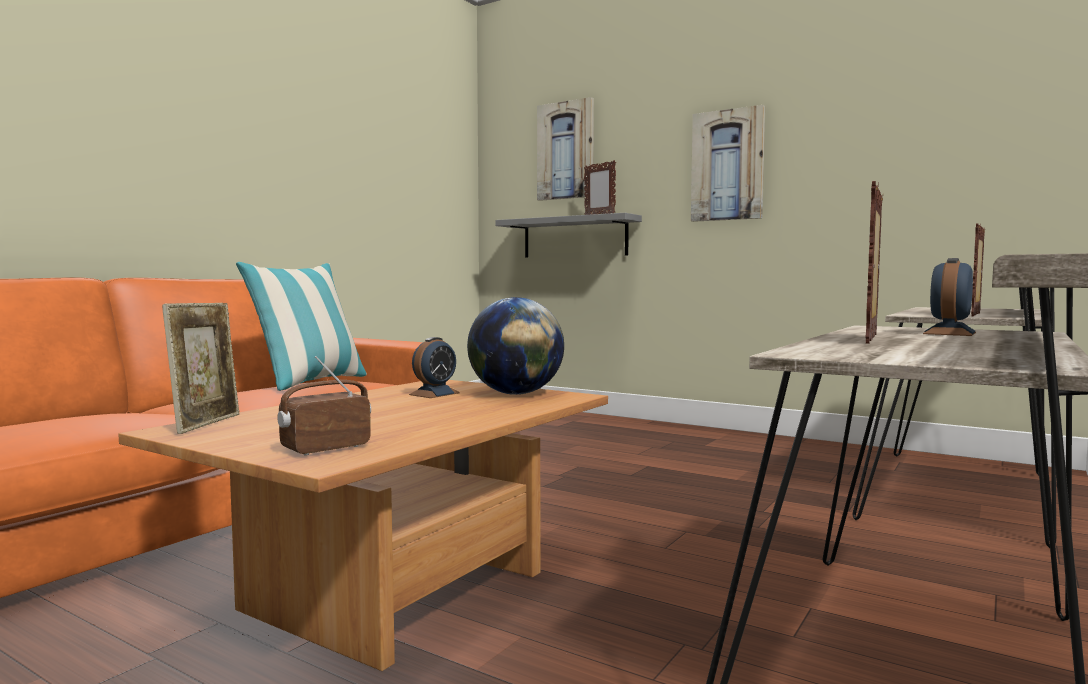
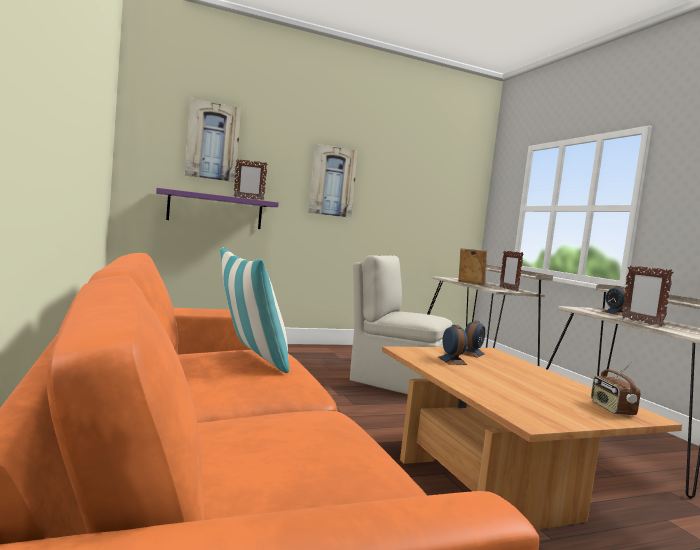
camera: 55 degrees left, 0 degrees up
picture frame [162,303,240,434] -> picture frame moved to [458,248,488,286]
globe [467,297,564,395] -> alarm clock [463,320,485,358]
grey shelf [495,213,642,257] -> purple shelf [156,188,279,229]
none -> beige chair [350,255,453,394]

